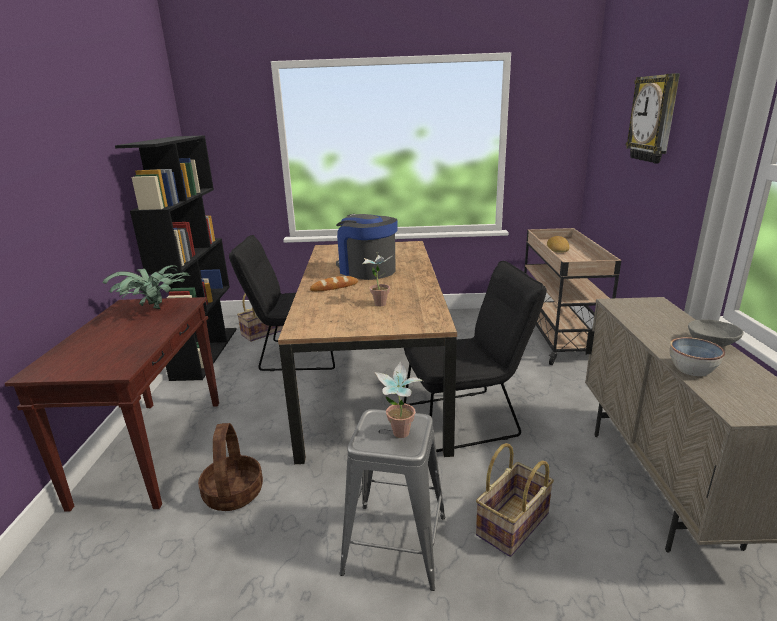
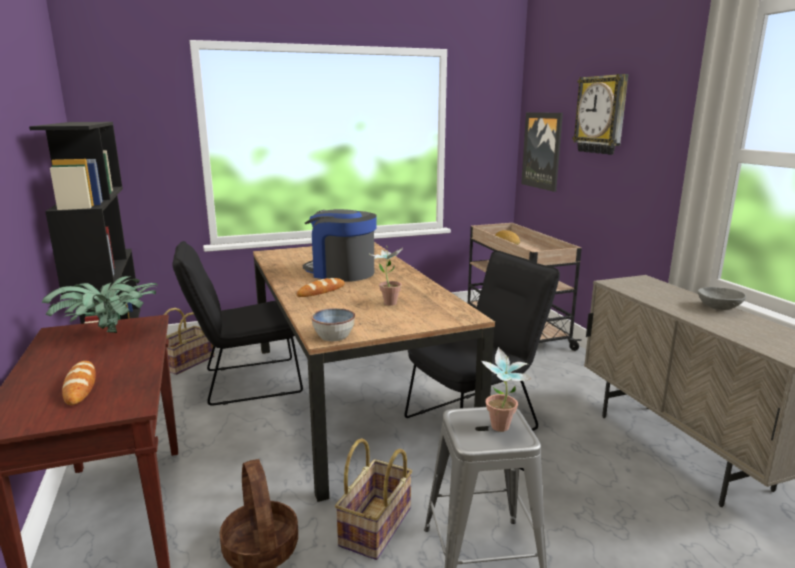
camera: 20 degrees left, 5 degrees down
basket [476,443,554,557] -> basket moved to [335,438,412,560]
bowl [670,337,725,376] -> bowl moved to [311,308,355,341]
none -> bread [62,361,96,405]
none -> picture [521,112,563,192]

